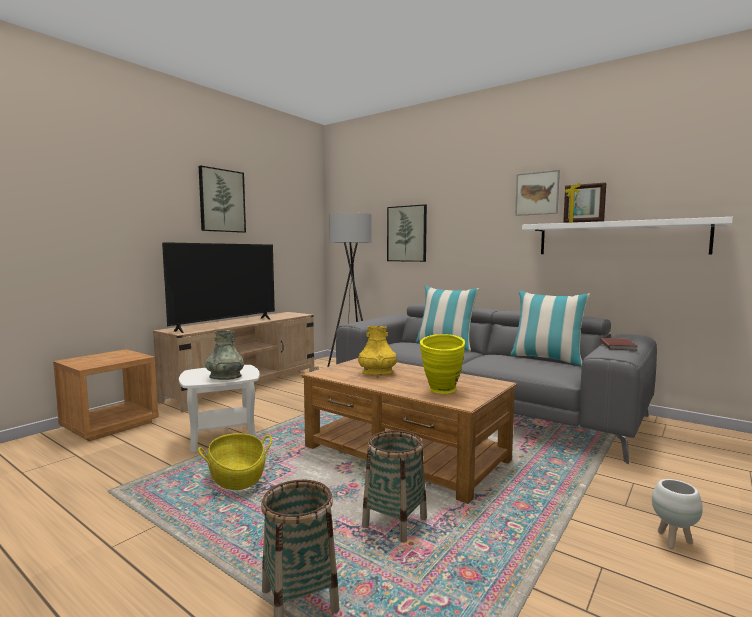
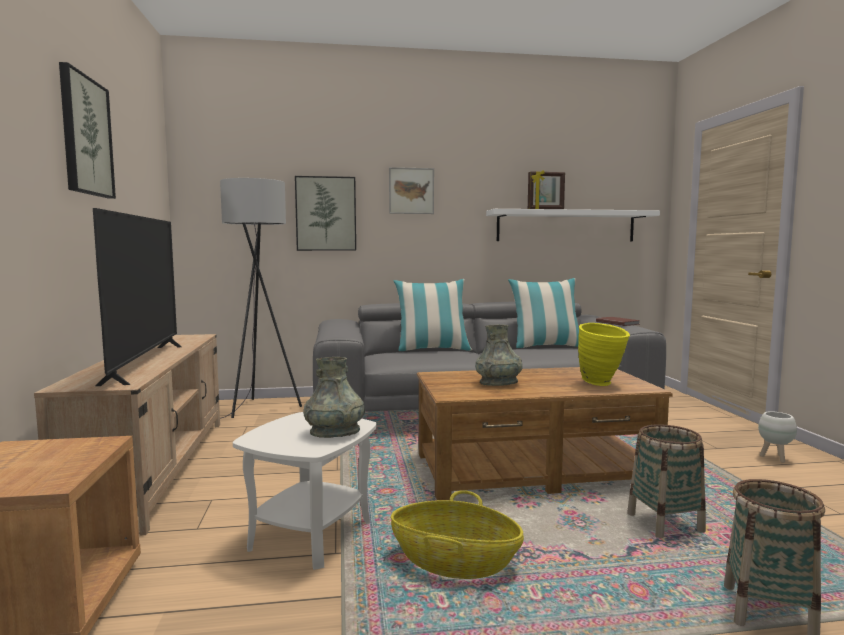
camera: 45 degrees left, 0 degrees up
yellow vase [358,326,397,376] -> grey vase [475,325,523,386]
picture [515,170,560,216] -> picture moved to [389,167,434,214]

